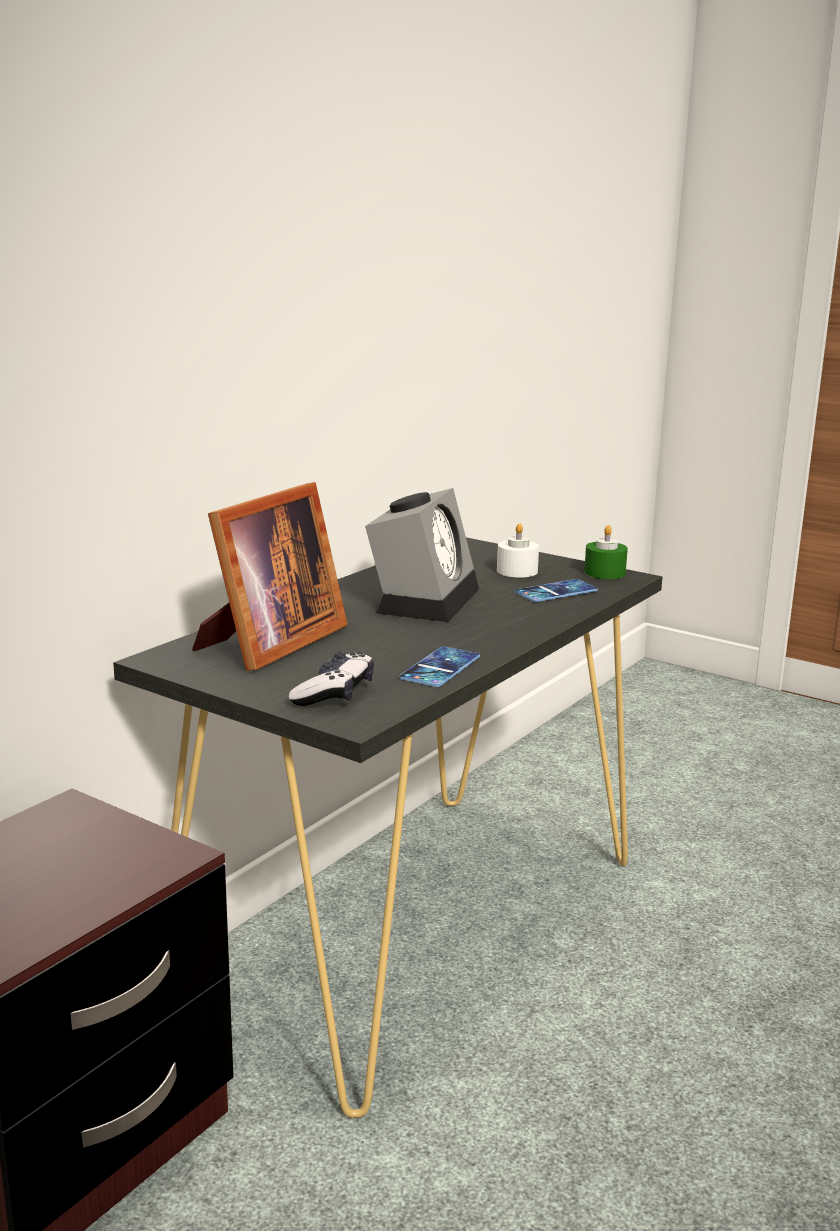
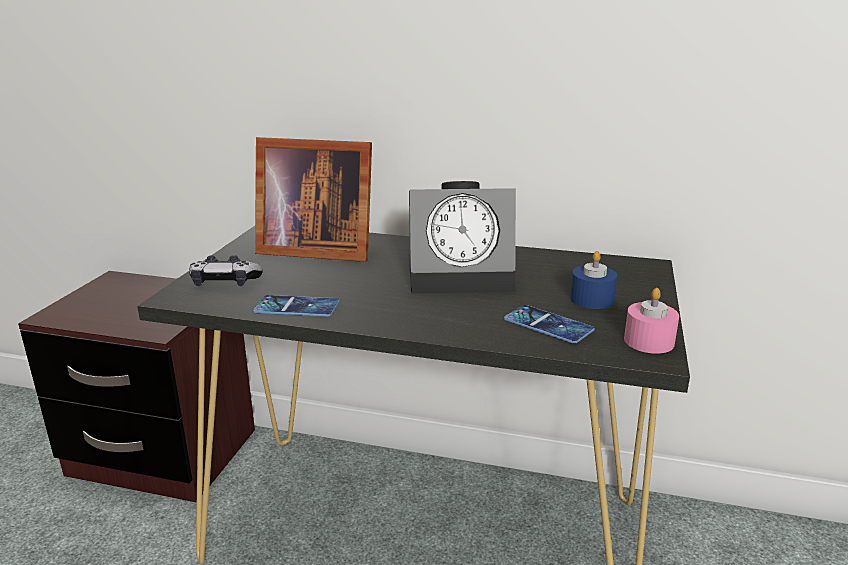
camera: 70 degrees right, 5 degrees up
white candle [497,523,539,578] -> blue candle [570,251,617,309]
green candle [584,525,628,579] -> pink candle [624,288,679,354]

